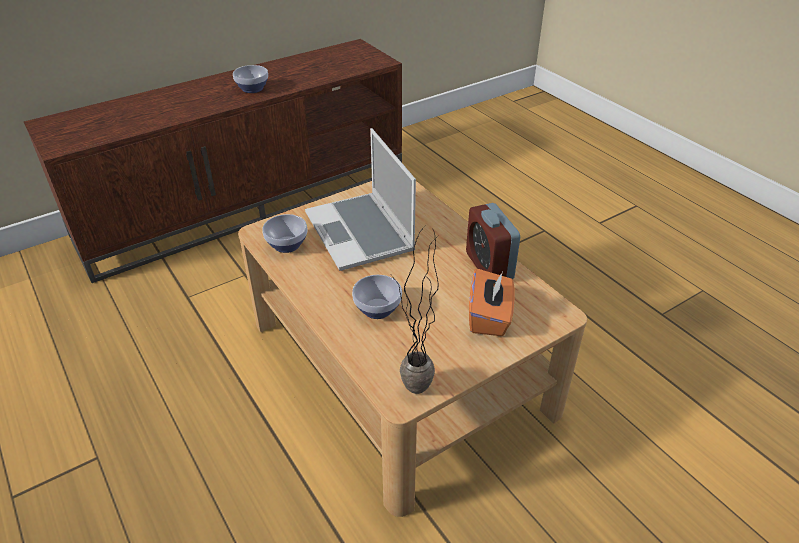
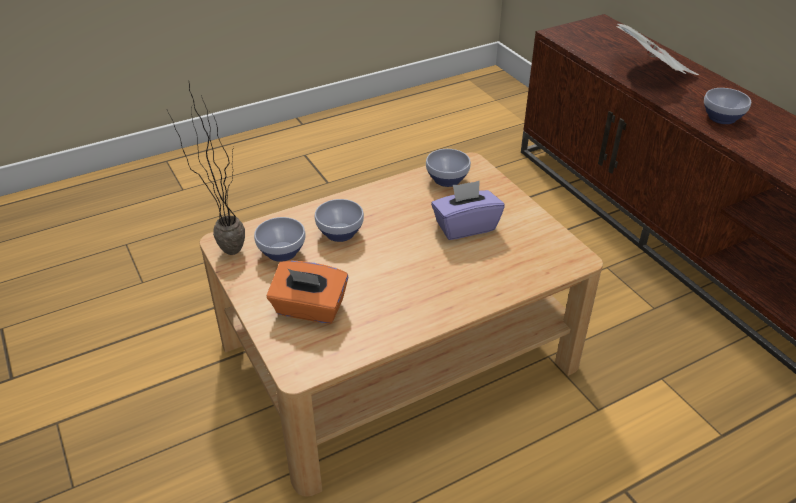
camera: 95 degrees right, 0 degrees up
laptop [305,128,416,271] -> purple tissue box [431,180,505,240]
alarm clock [466,203,520,280] -> none
none -> bowl [254,217,305,262]
none -> newspaper [616,24,699,75]

